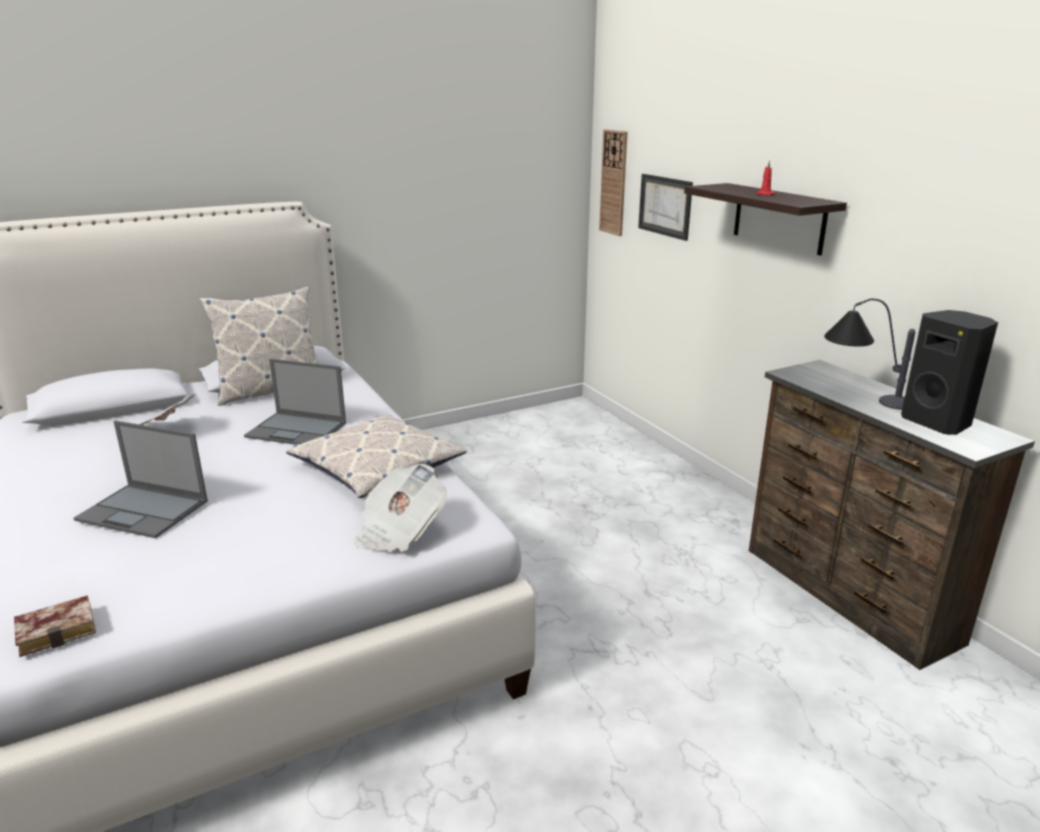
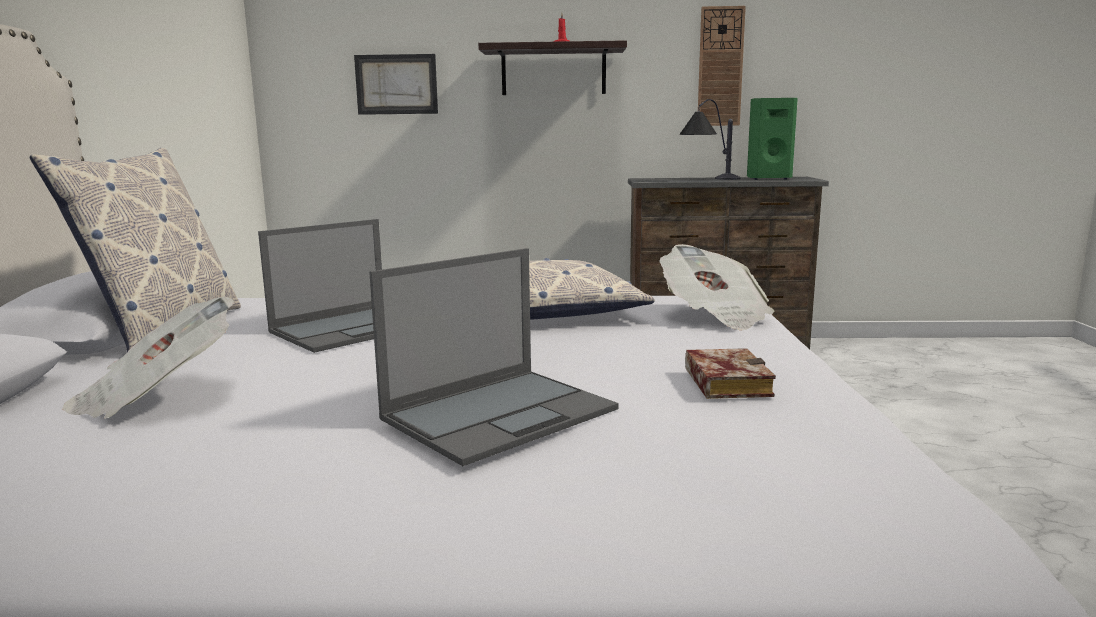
camera: 60 degrees left, 10 degrees down
book [14,595,96,657] -> book moved to [685,348,776,399]
wall clock [599,129,627,236] -> wall clock moved to [698,6,746,126]
black speaker [901,310,998,435] -> green speaker [747,98,798,180]

